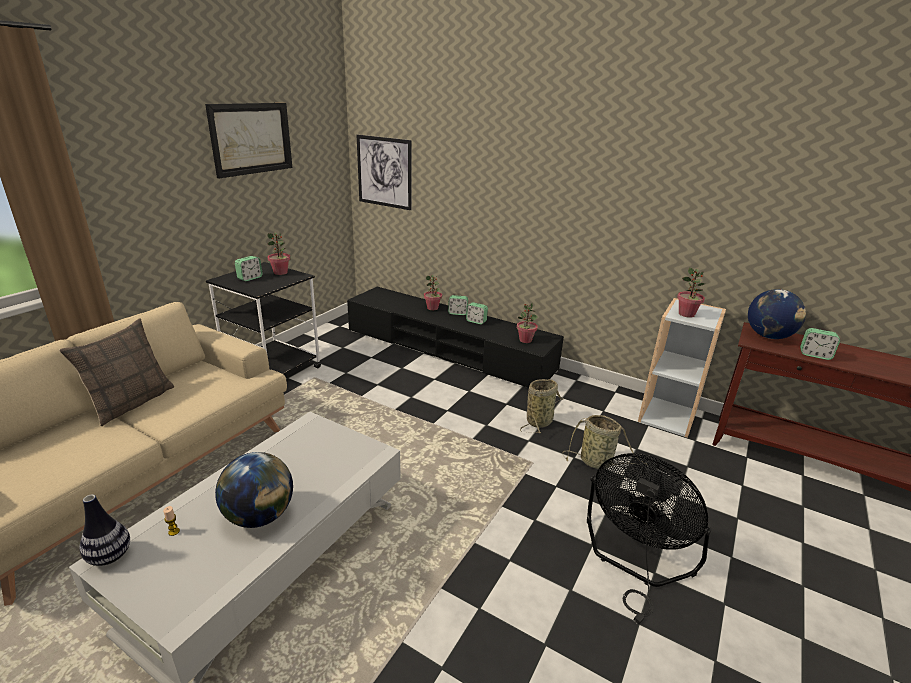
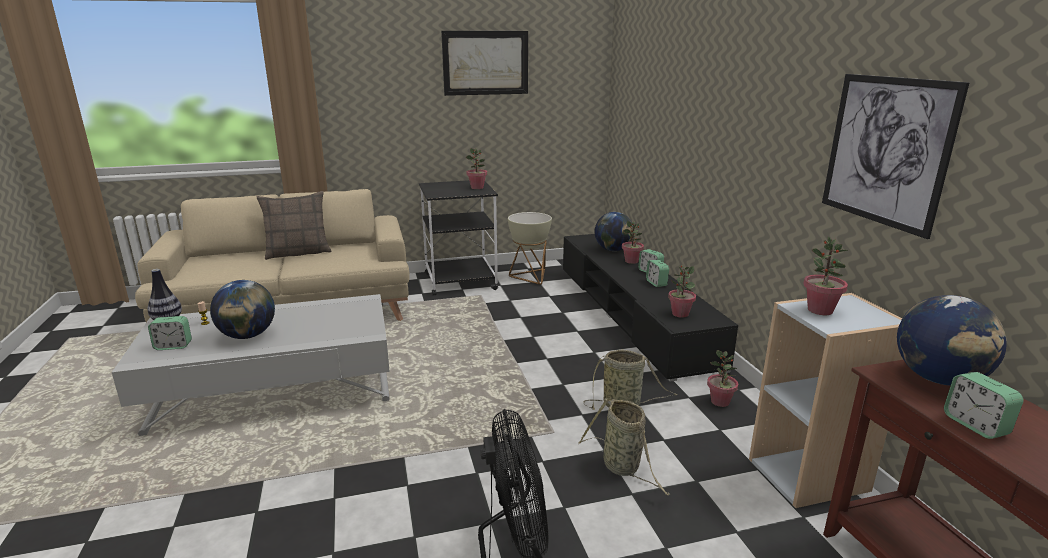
camera: 45 degrees right, 5 degrees down
alarm clock [235,256,263,281] -> alarm clock moved to [148,316,192,350]
picture [357,135,412,210] -> picture moved to [822,74,969,239]
none -> planter [508,212,552,285]
none -> globe [595,212,633,251]
none -> potted plant [707,350,738,407]

